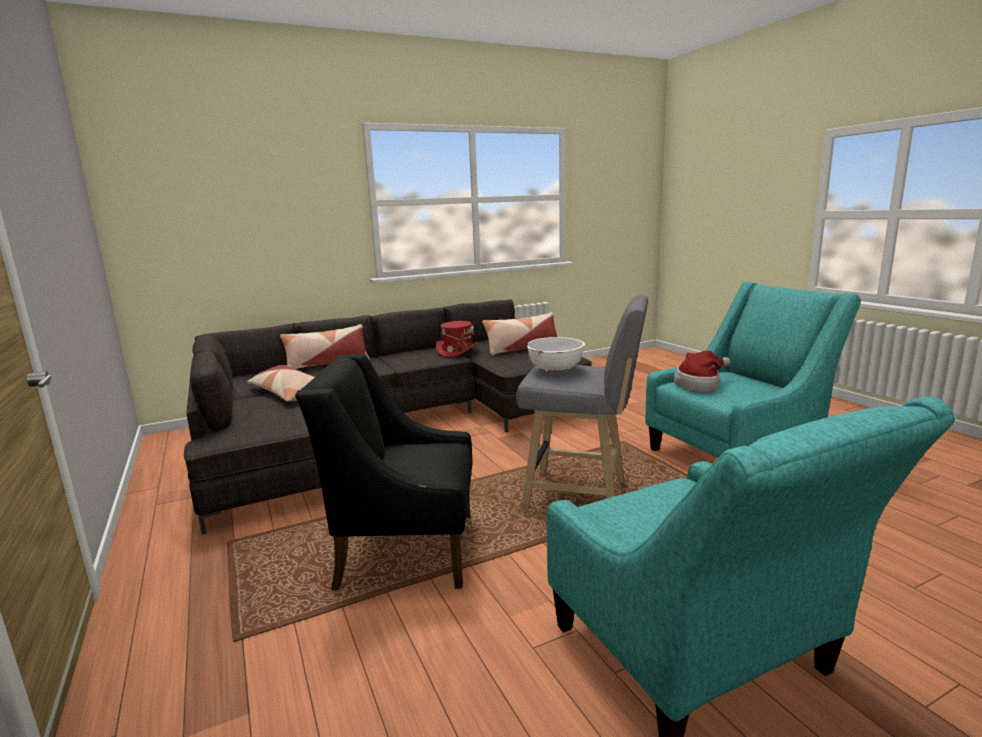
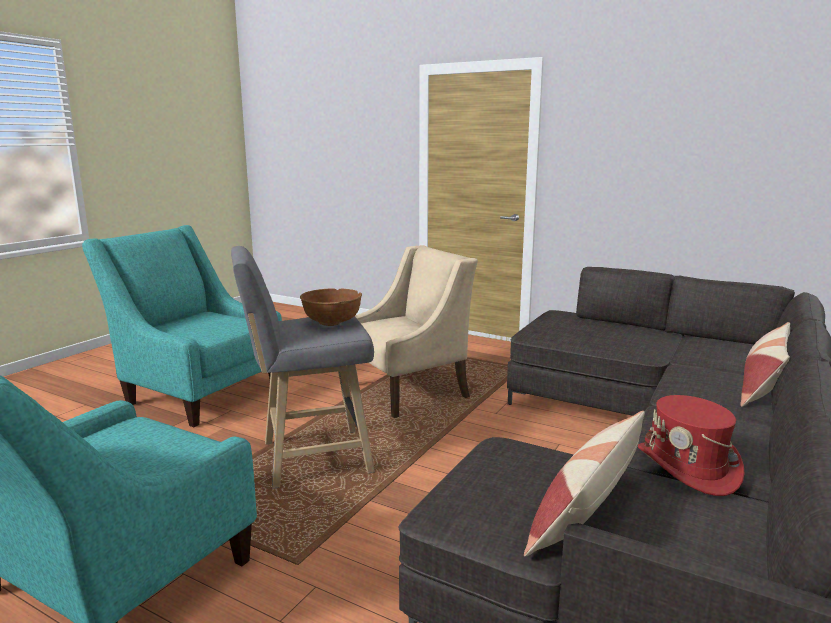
camera: 145 degrees right, 0 degrees up
pillow [247,365,315,401] -> none
black armchair [295,354,472,590] -> beige armchair [355,245,478,418]
white bowl [527,337,585,372] -> brown bowl [300,288,362,326]
hat [673,350,731,393] -> none

